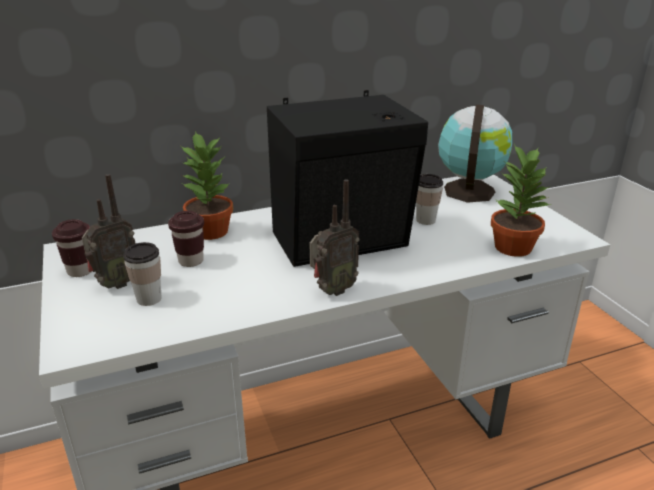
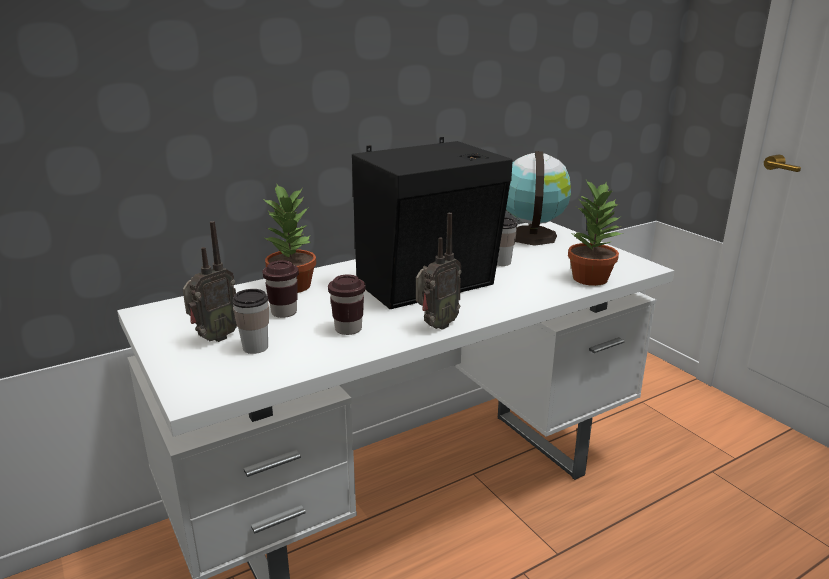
camera: 10 degrees left, 5 degrees down
brown cup [52,219,92,277] -> brown cup moved to [328,274,366,335]

